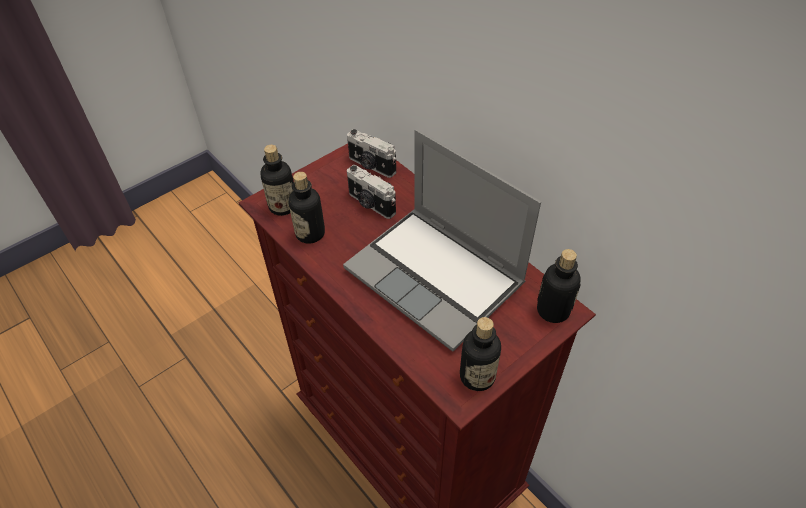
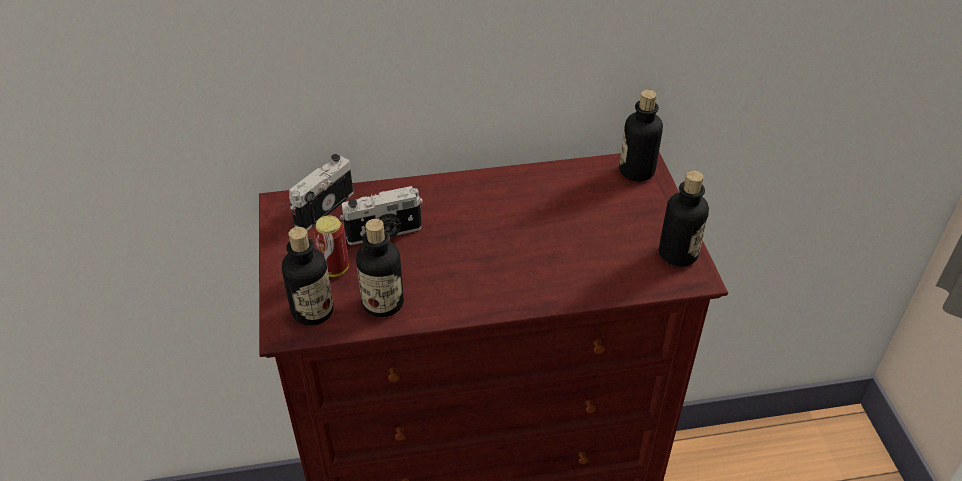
camera: 60 degrees left, 5 degrees down
laptop [343,129,541,352] -> none
camera [347,129,396,178] -> camera turned 150 degrees clockwise [289,154,353,231]
none -> can [314,215,349,277]

